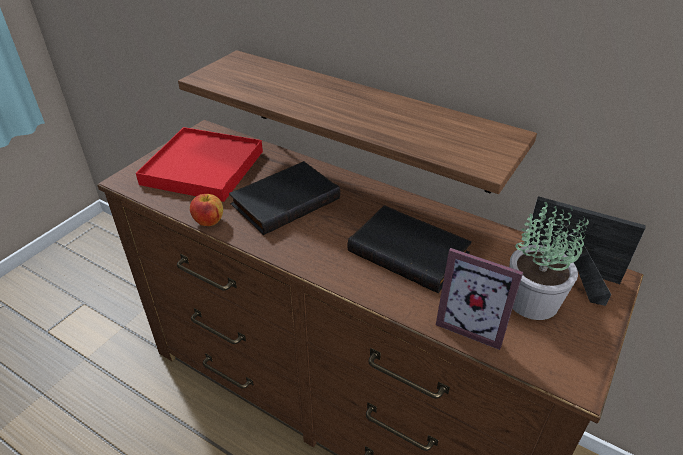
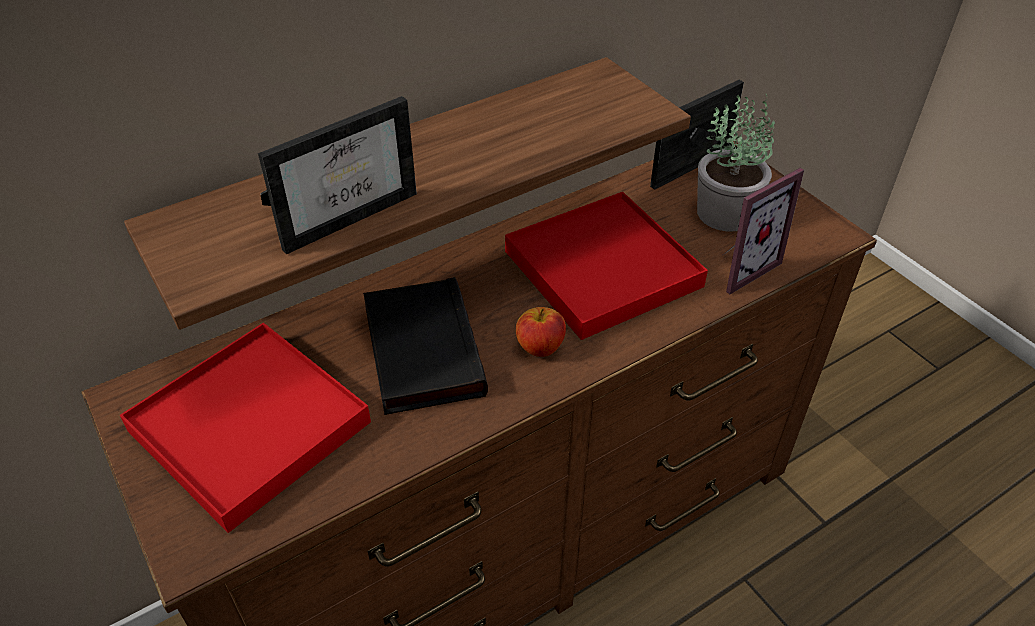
camera: 65 degrees left, 5 degrees up
apple [190,194,223,226] -> apple moved to [516,307,566,357]
black book [347,205,472,293] -> red tray [505,192,708,340]
none -> picture frame [258,96,417,255]

